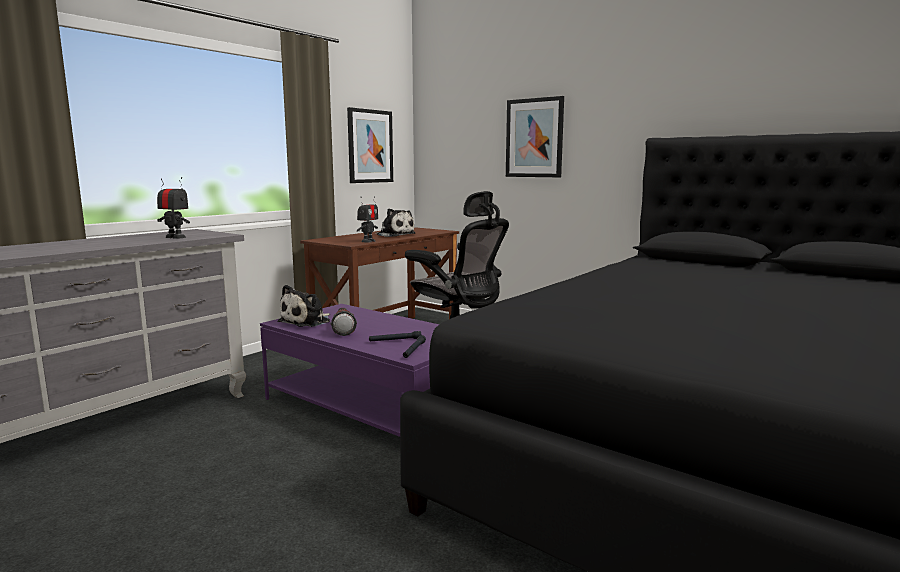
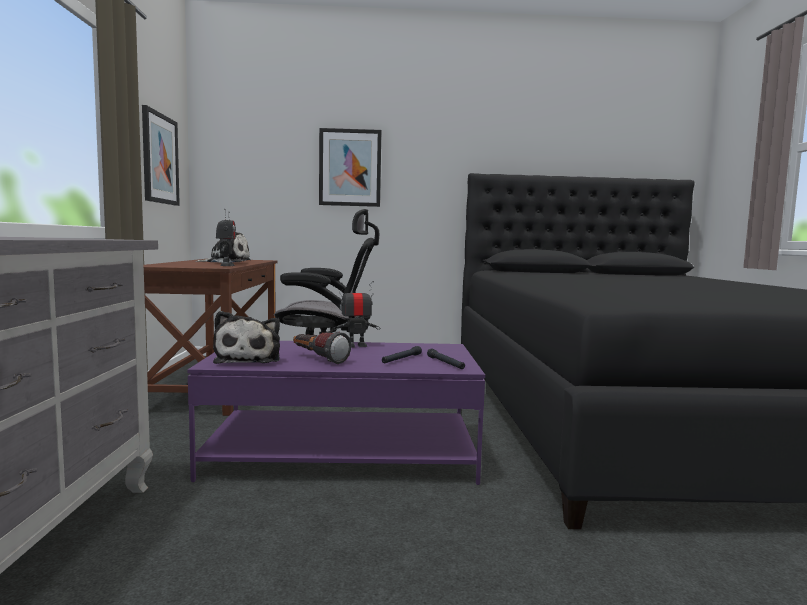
camera: 40 degrees left, 5 degrees down
toy robot [157,177,190,239] -> toy robot moved to [333,281,380,348]

